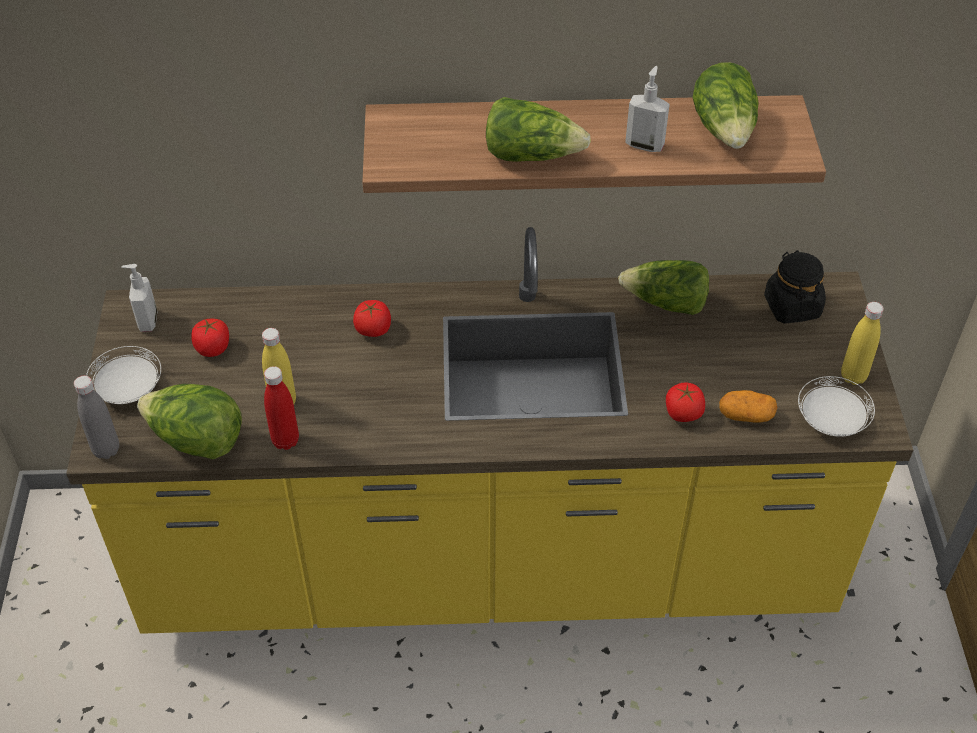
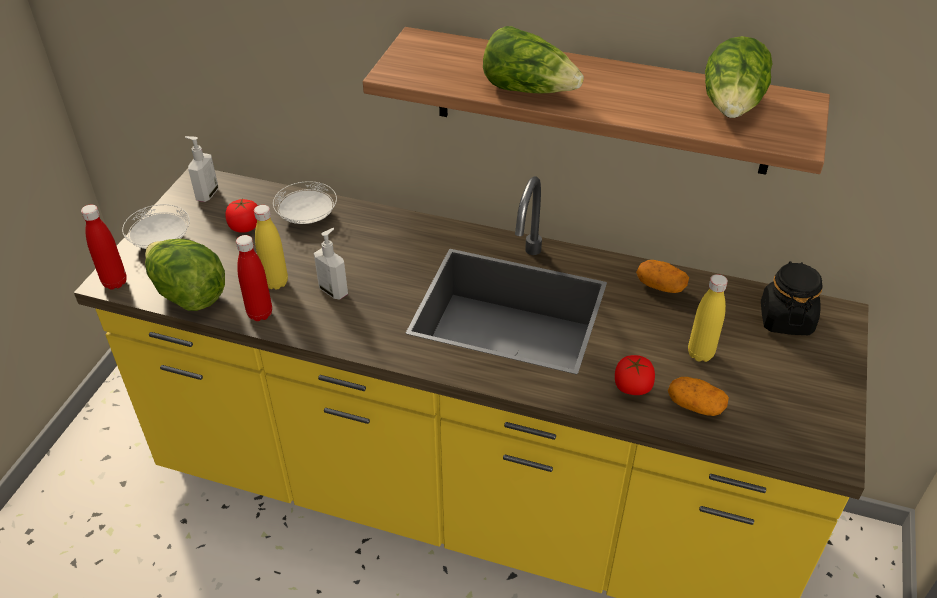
camera: 20 degrees right, 5 degrees down
grey bottle [74,376,119,459] -> red bottle [81,205,127,289]
tomato [353,300,391,337] -> none
lettuce [618,260,709,315] -> potato [636,260,689,293]
soap dispenser [625,66,670,152] -> soap dispenser moved to [314,228,348,300]
white plate [798,376,875,437] -> white plate moved to [273,181,337,224]
yellow bottle [841,302,884,385] -> yellow bottle moved to [688,274,728,362]

